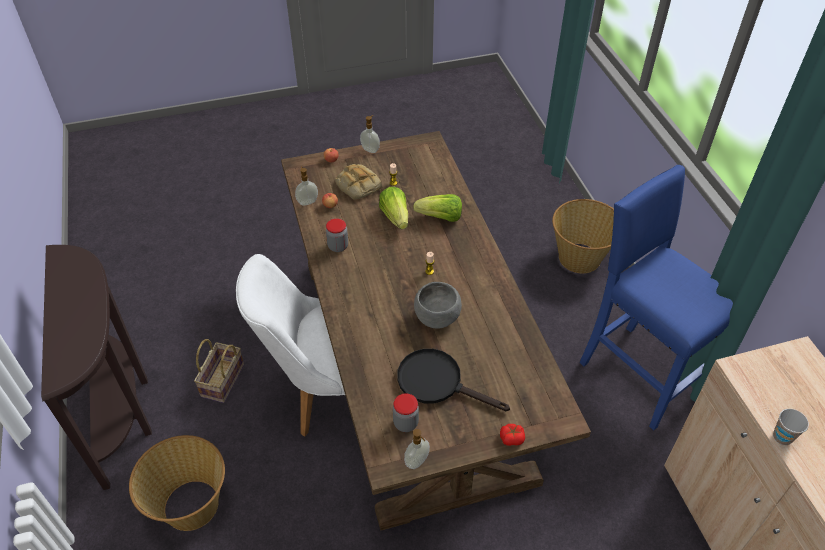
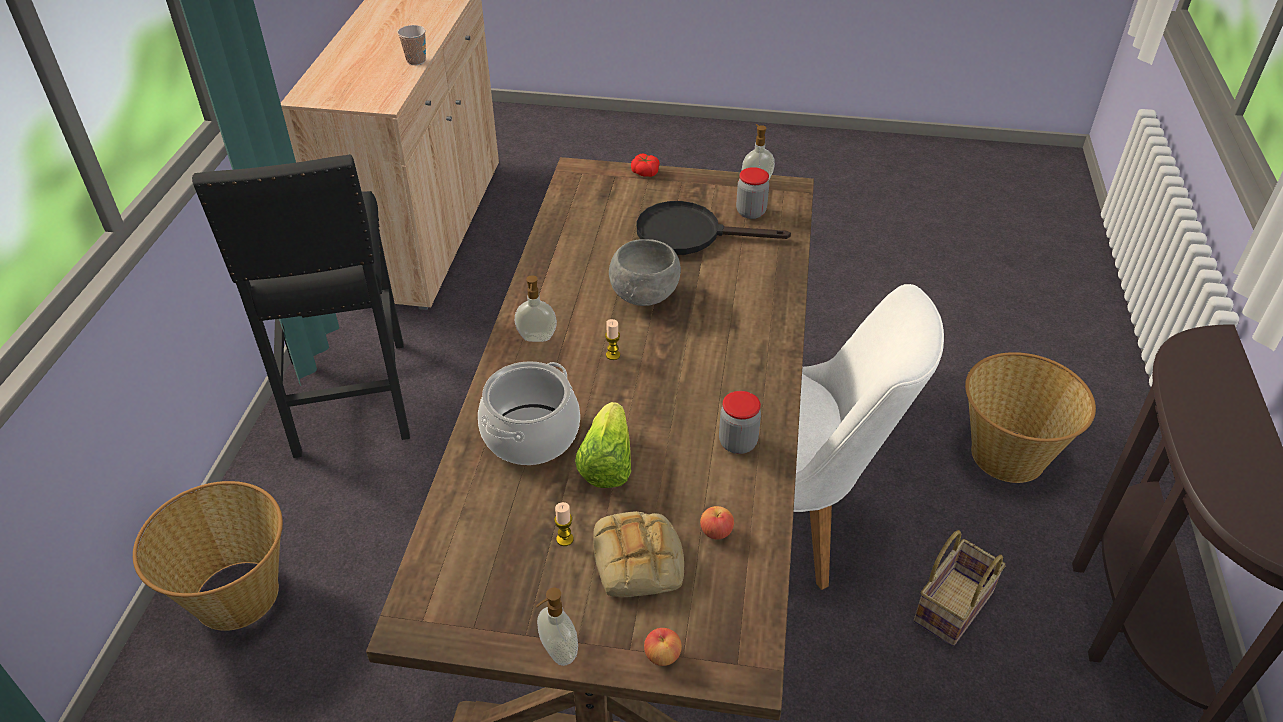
camera: 155 degrees left, 5 degrees down
soap dispenser [295,167,318,206] -> soap dispenser moved to [515,275,557,342]
black frying pan [397,349,510,411] -> black frying pan turned 135 degrees clockwise [637,201,791,255]
lettuce [413,194,462,222] -> cooking pot [478,361,580,465]
blue stool [579,165,733,430] -> black stool [192,154,410,458]

